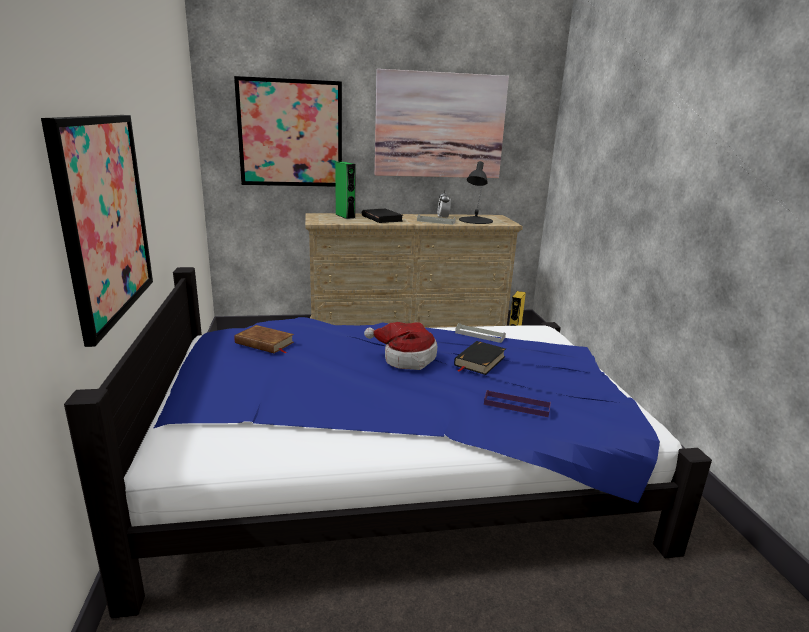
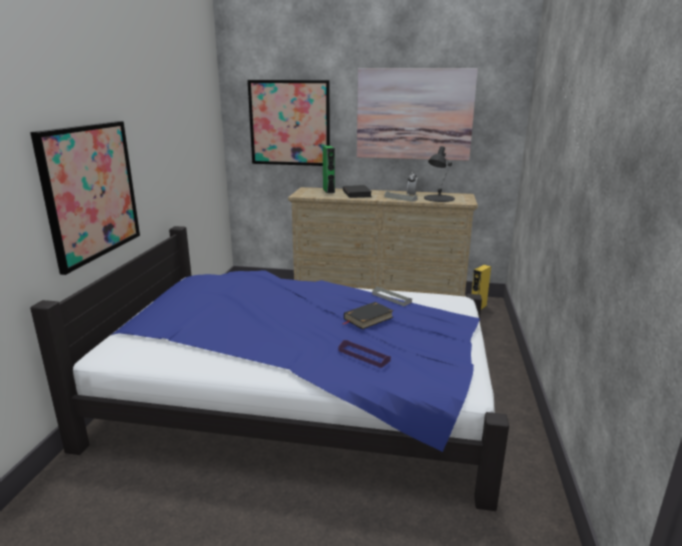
camera: 20 degrees right, 0 degrees up
brown book [234,325,294,353] -> none
hat [364,322,437,370] -> none

